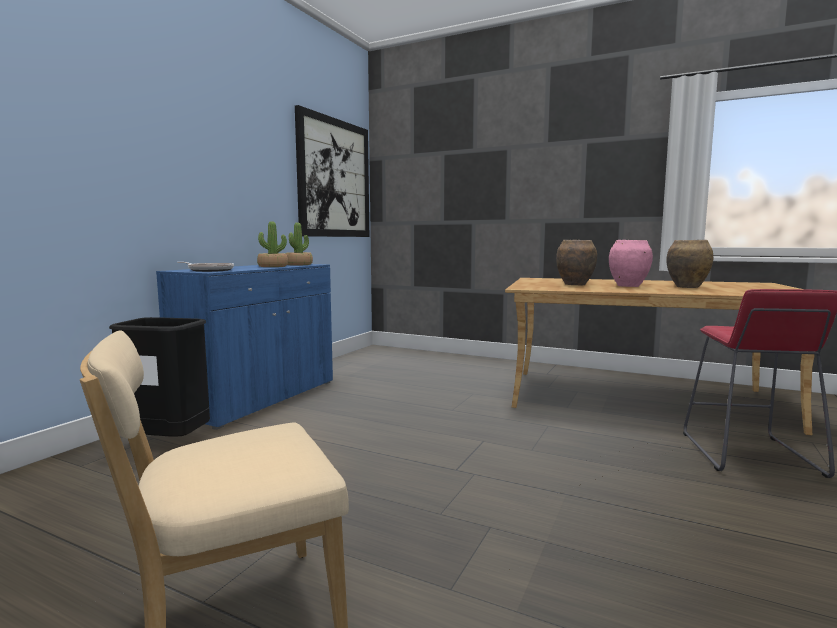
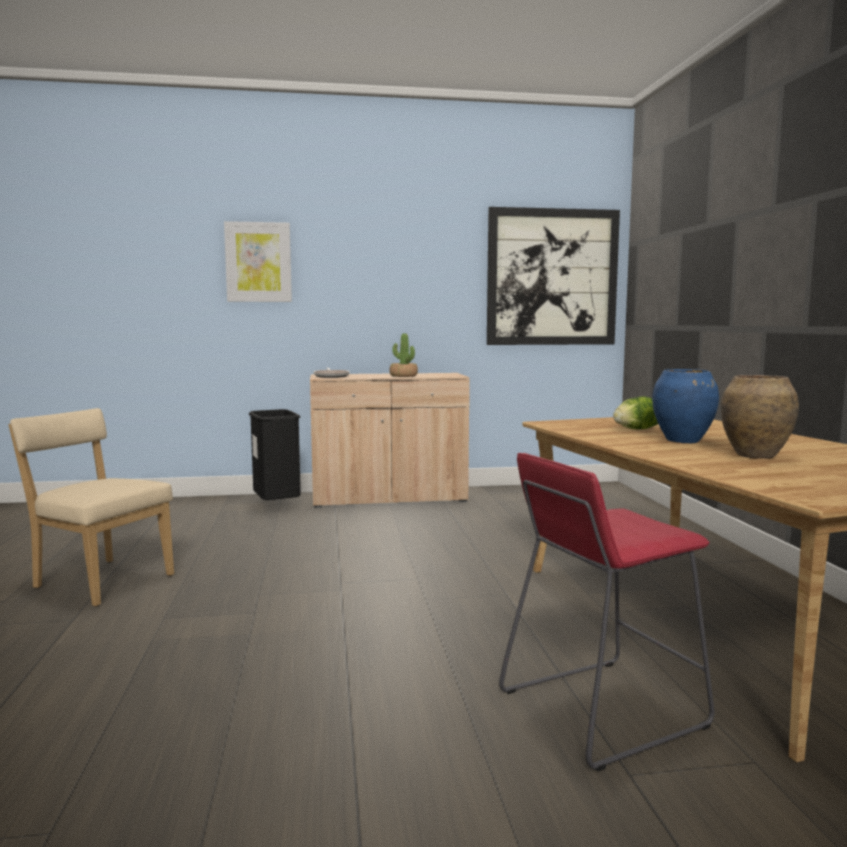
camera: 55 degrees right, 0 degrees up
blue cabinet [156,264,333,430] -> beige cabinet [310,373,470,508]
potted plant [286,223,313,265] -> none
brown vase [556,240,597,286] -> lettuce [613,396,658,429]
pink vase [609,240,653,287] -> blue vase [652,369,719,443]
none -> picture [224,221,292,302]

